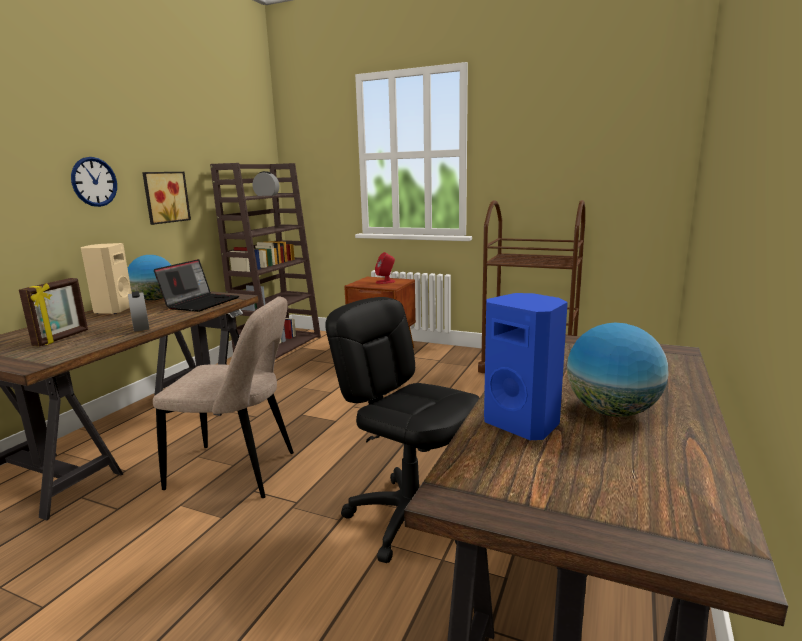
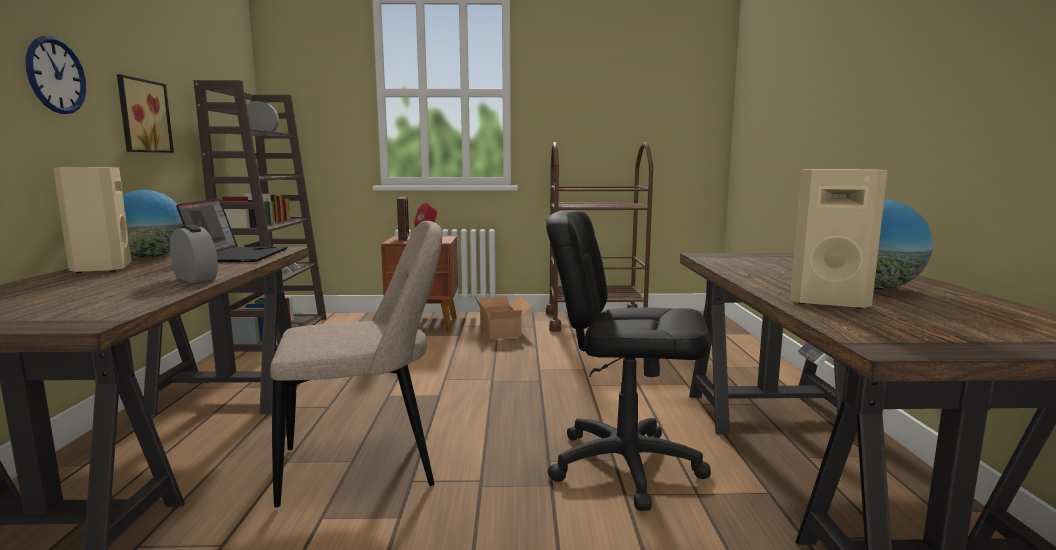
camera: 25 degrees left, 5 degrees down
picture frame [19,278,88,346] -> picture frame moved to [397,196,409,241]
blue speaker [484,293,568,440] -> beige speaker [790,169,888,309]
none -> cardboard box [474,296,532,339]

